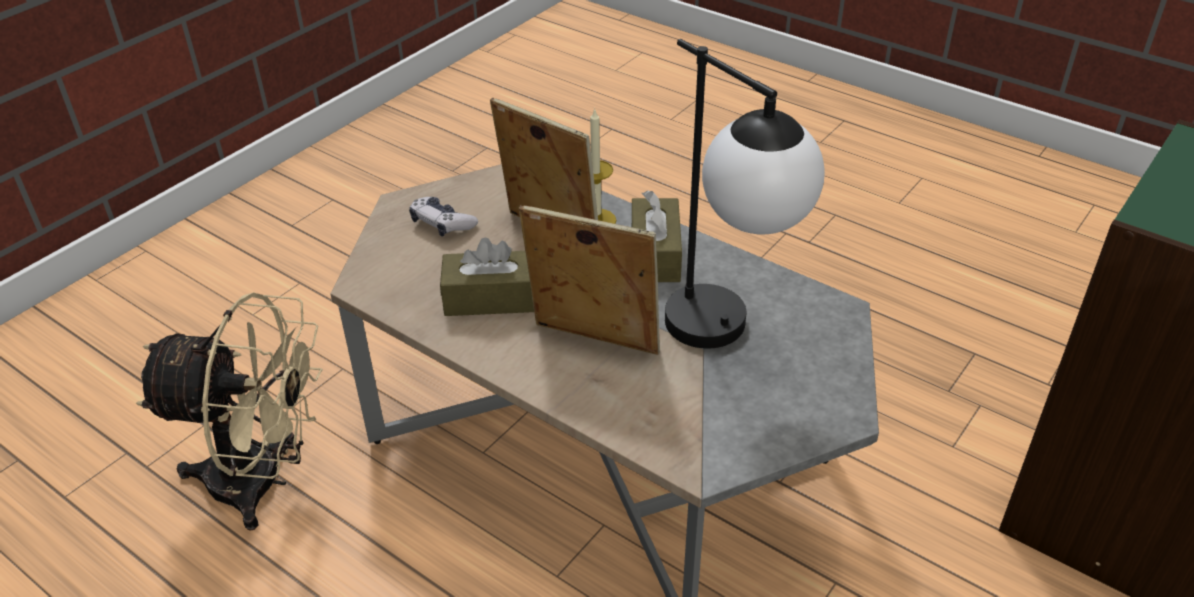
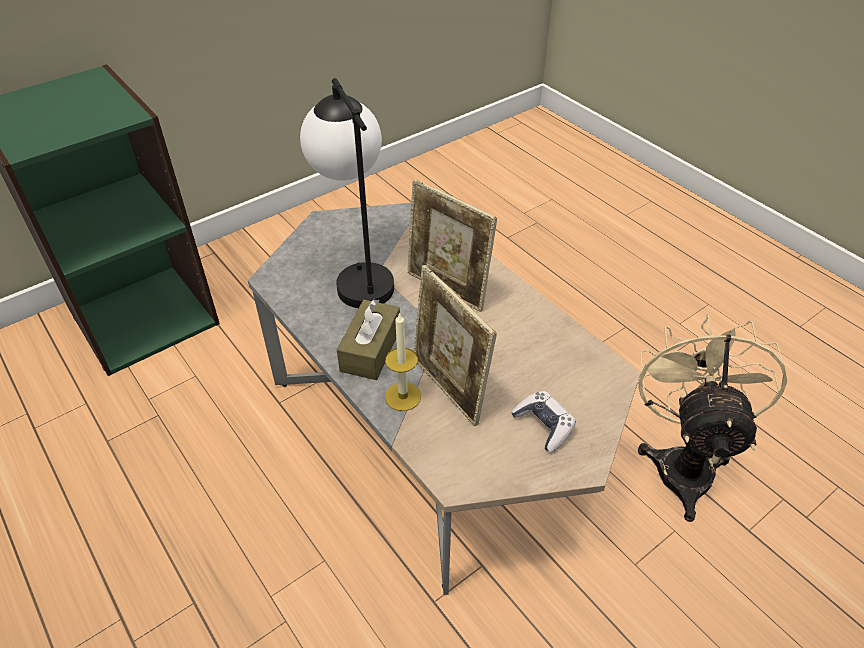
camera: 165 degrees left, 5 degrees up
beige fan [136,293,323,531] -> beige fan turned 75 degrees clockwise [638,314,787,522]
brown tissue box [440,237,534,316] -> none

